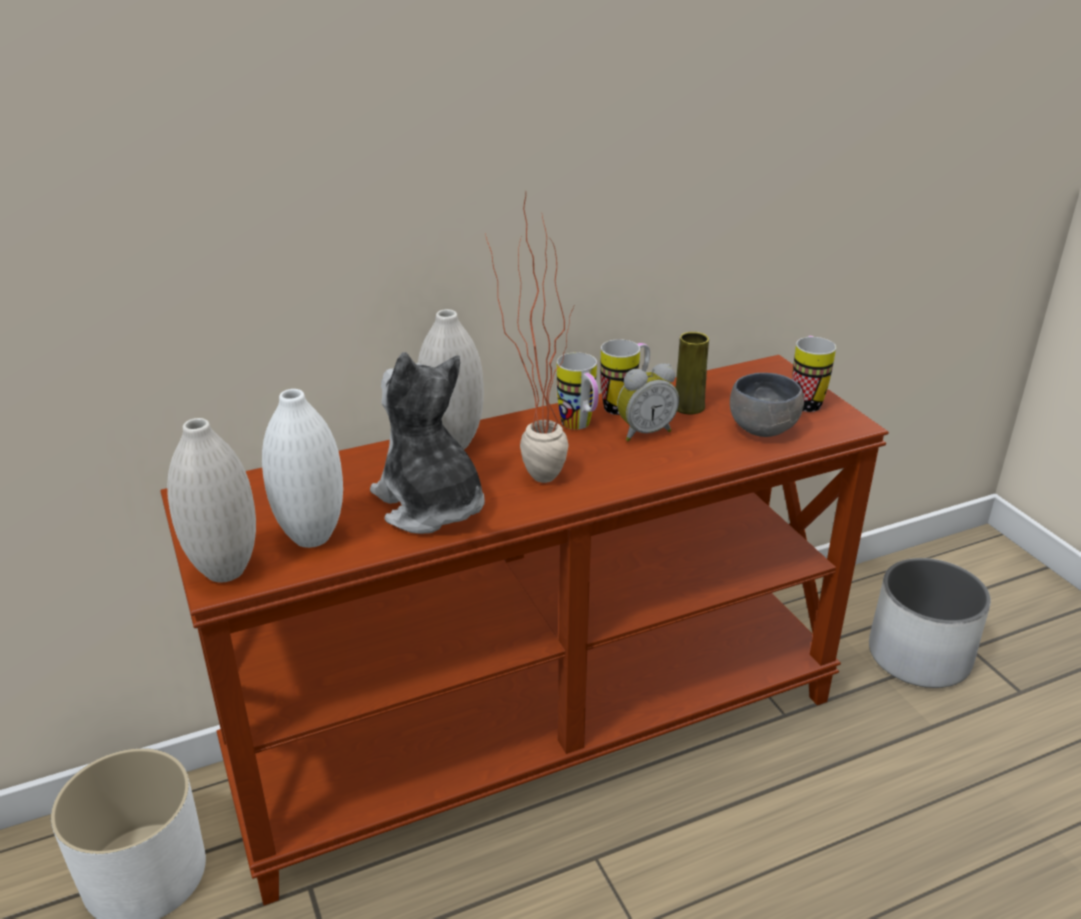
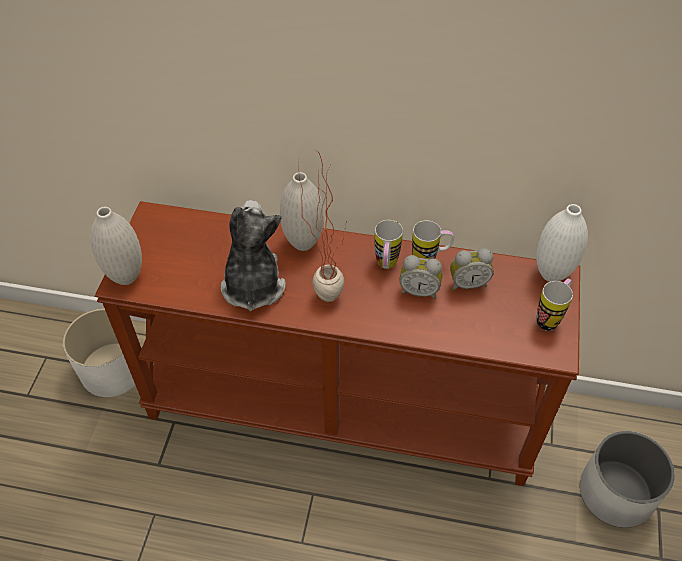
camera: 35 degrees right, 20 degrees up
white vase [262,389,343,548] -> white vase moved to [536,204,588,282]
yellow vase [675,332,709,414] -> alarm clock [450,248,494,291]
grey bowl [730,373,804,437] -> none

